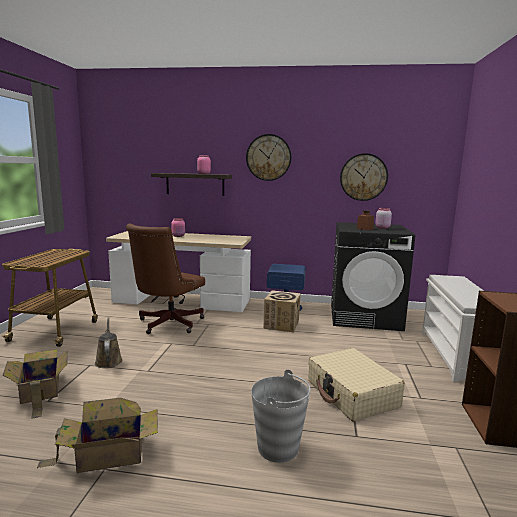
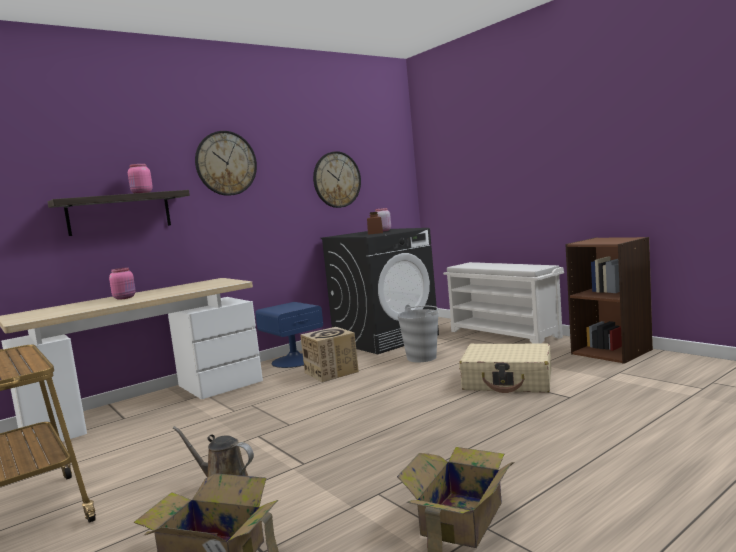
camera: 45 degrees left, 5 degrees down
brown office chair [126,224,205,334] -> none
grey bucket [251,369,311,463] -> grey bucket moved to [397,305,438,362]

